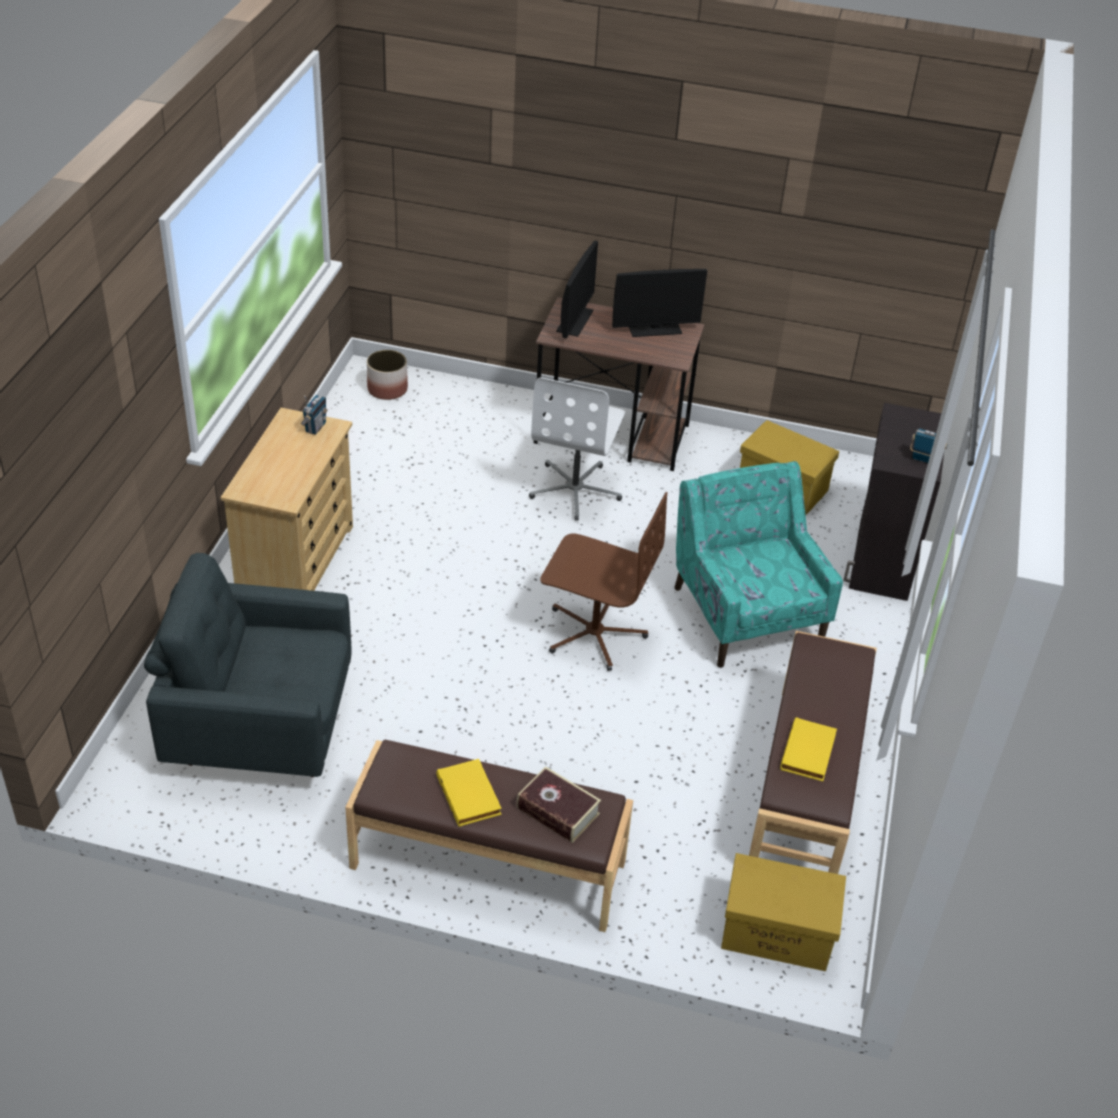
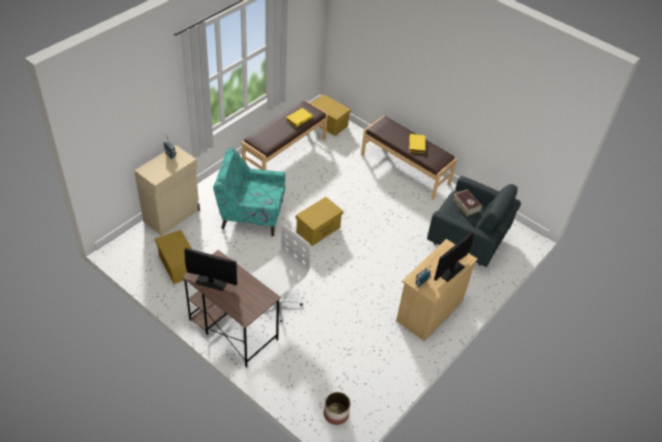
camera: 155 degrees left, 5 degrees up
book [517,766,601,843] -> book moved to [453,189,482,216]
brown office chair [540,492,668,671] -> yellow storage box [296,197,343,246]
monitor [556,241,598,339] -> monitor moved to [434,232,473,282]
turquoise armchair [674,461,843,668] -> turquoise armchair turned 90 degrees clockwise [213,148,285,237]
black cabinet [843,403,944,601] -> beige cabinet [134,145,200,236]

